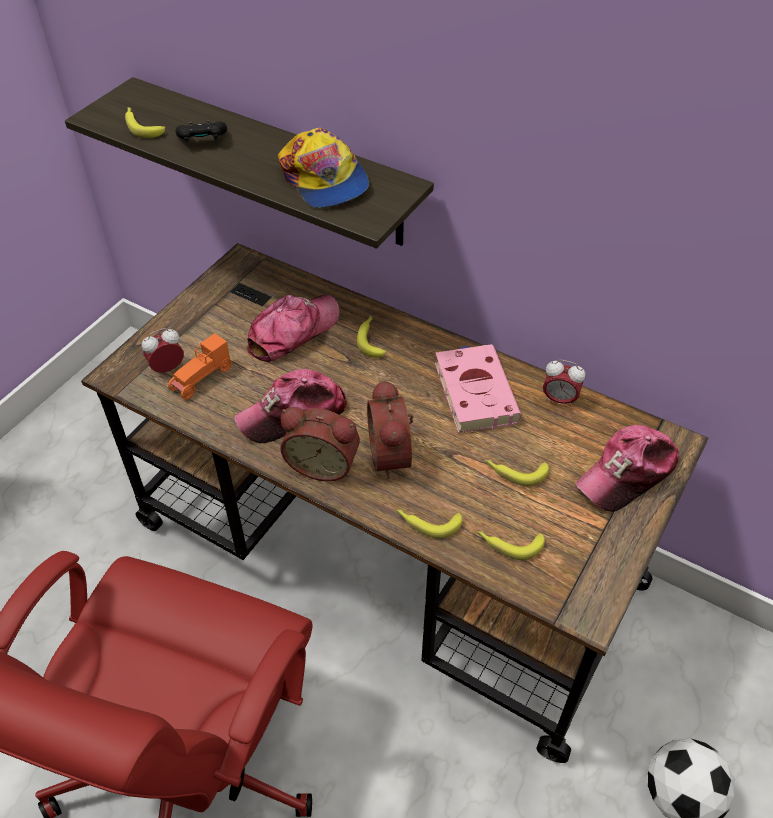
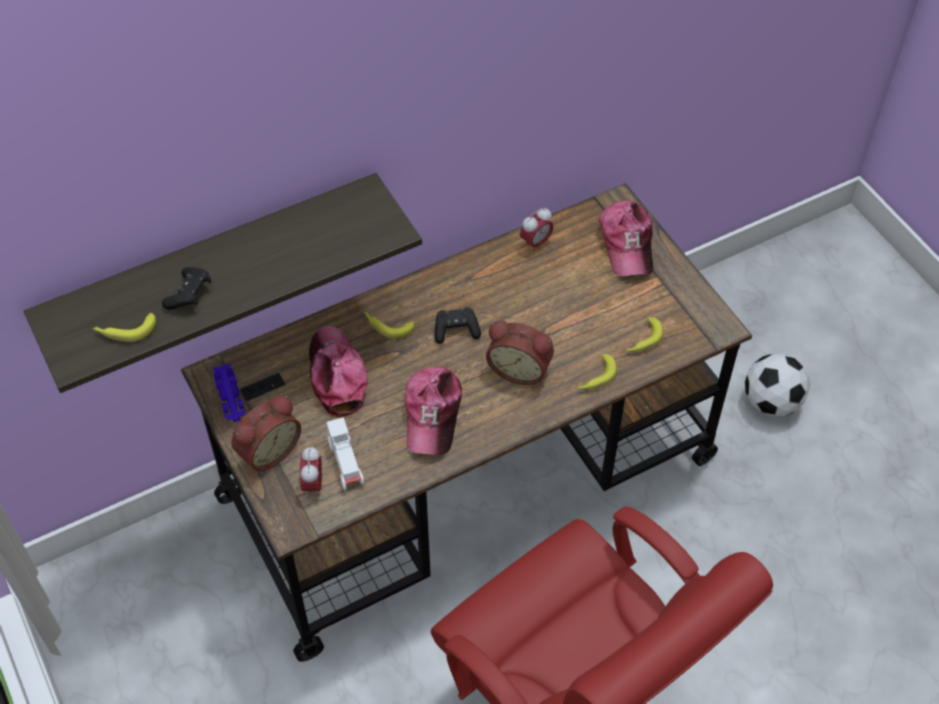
camera: 60 degrees left, 5 degrees up
orange toy car [168,333,232,400] -> white toy car [326,417,364,491]
cap [278,128,369,208] -> none
alarm clock [280,407,360,481] -> alarm clock moved to [232,396,301,471]
pink book [435,344,522,433] -> none
banana [486,460,549,486] -> none
none -> purple toy car [213,363,246,422]
none -> black game controller [435,307,481,344]

